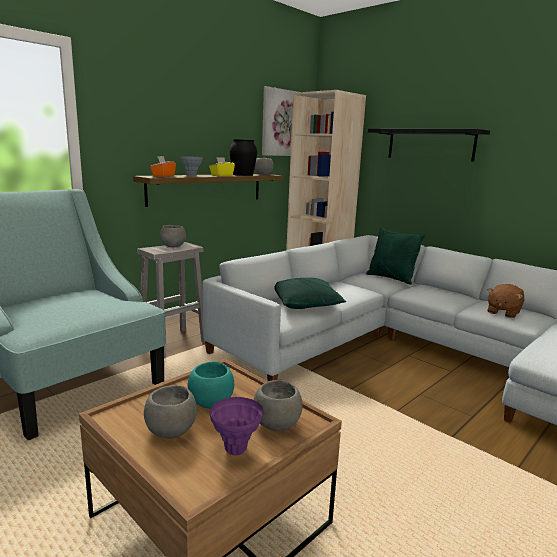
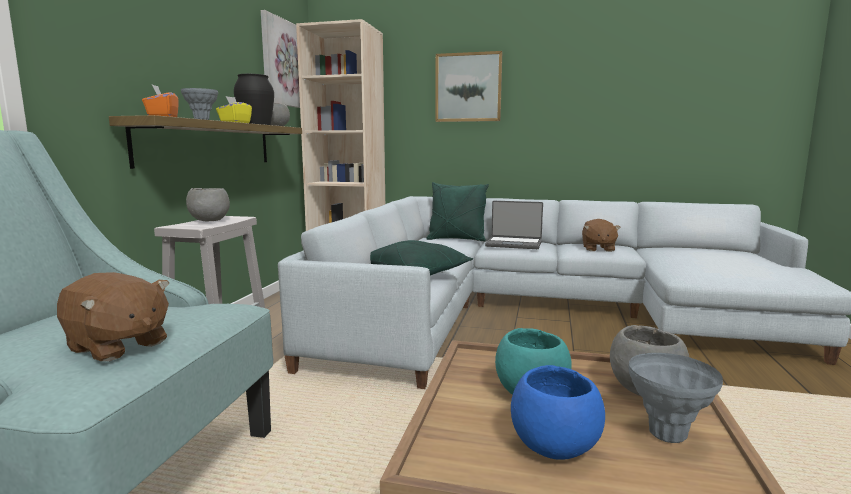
camera: 30 degrees left, 5 degrees down
grey bowl [144,385,197,439] -> blue bowl [511,365,605,460]
purple vase [210,397,264,455] -> grey vase [629,353,723,443]
black shelf [368,129,490,162] -> picture [435,51,502,122]
none -> brown plush toy [57,272,169,361]
none -> laptop [485,201,543,249]

